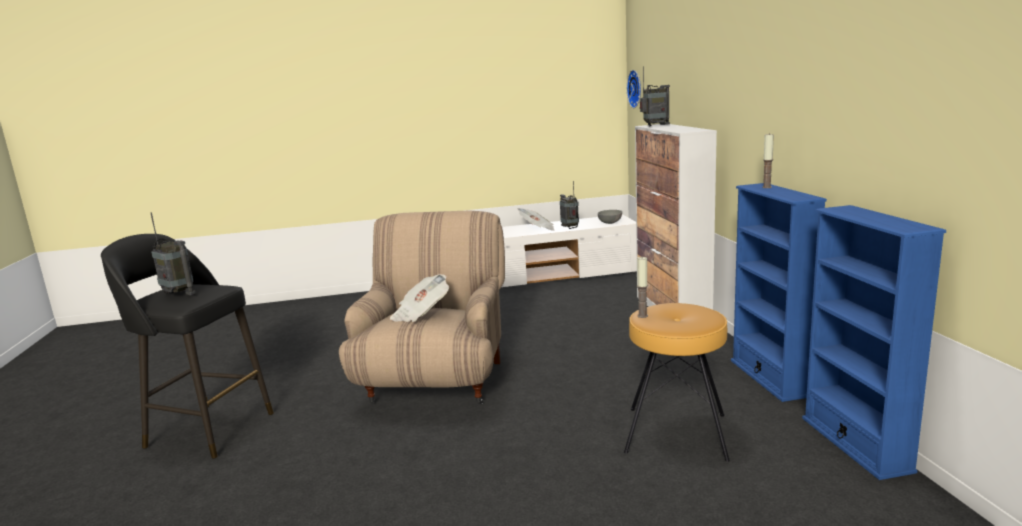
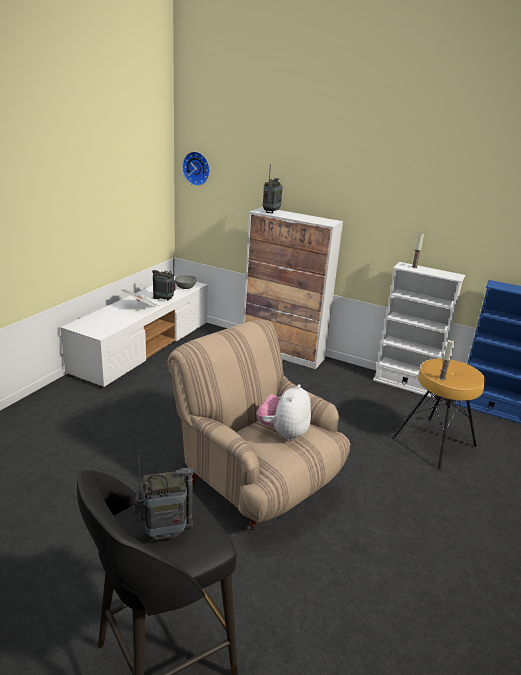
camera: 55 degrees left, 10 degrees up
newspaper [390,274,449,322] -> plush toy [257,384,311,441]
blue bookcase [731,183,827,402] -> white bookcase [373,262,465,398]

